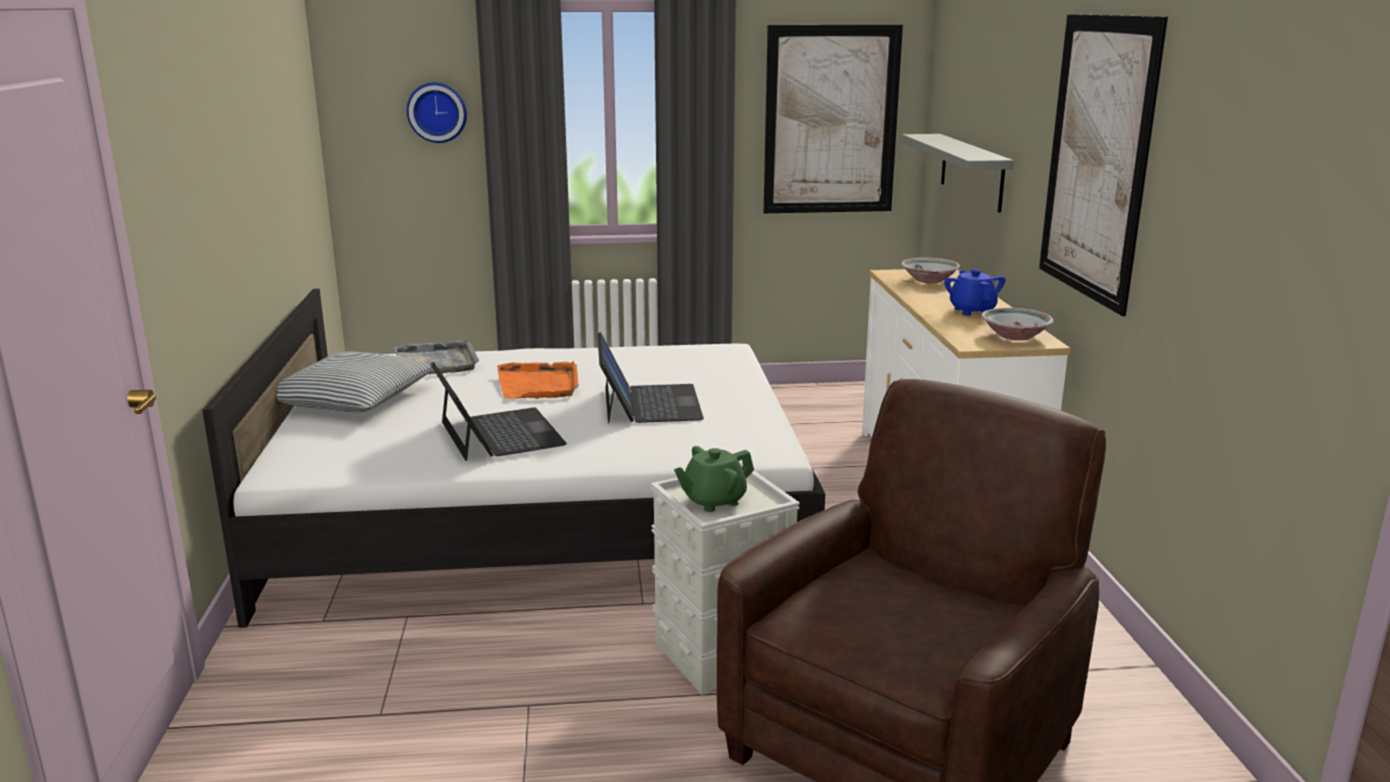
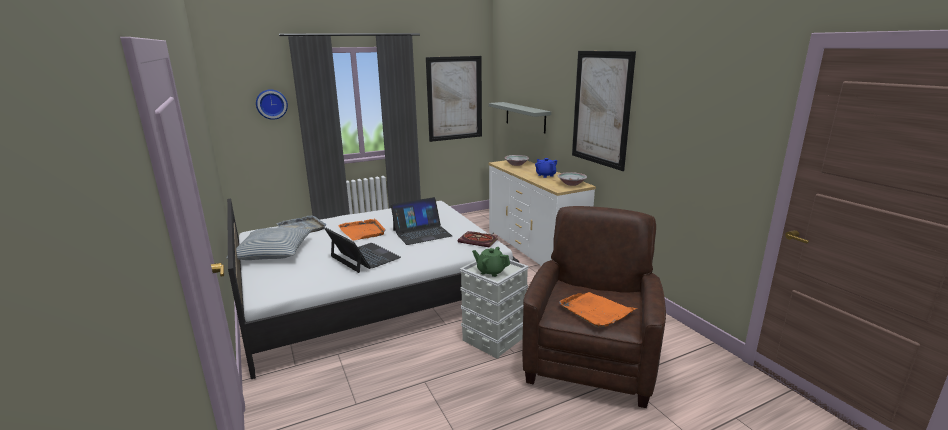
camera: 20 degrees left, 0 degrees up
laptop [597,332,704,423] -> laptop turned 90 degrees clockwise [391,197,452,245]
green teapot [674,446,754,512] -> green teapot turned 75 degrees clockwise [472,247,510,277]
none -> book [458,231,498,247]
none -> orange tray [559,292,636,328]

